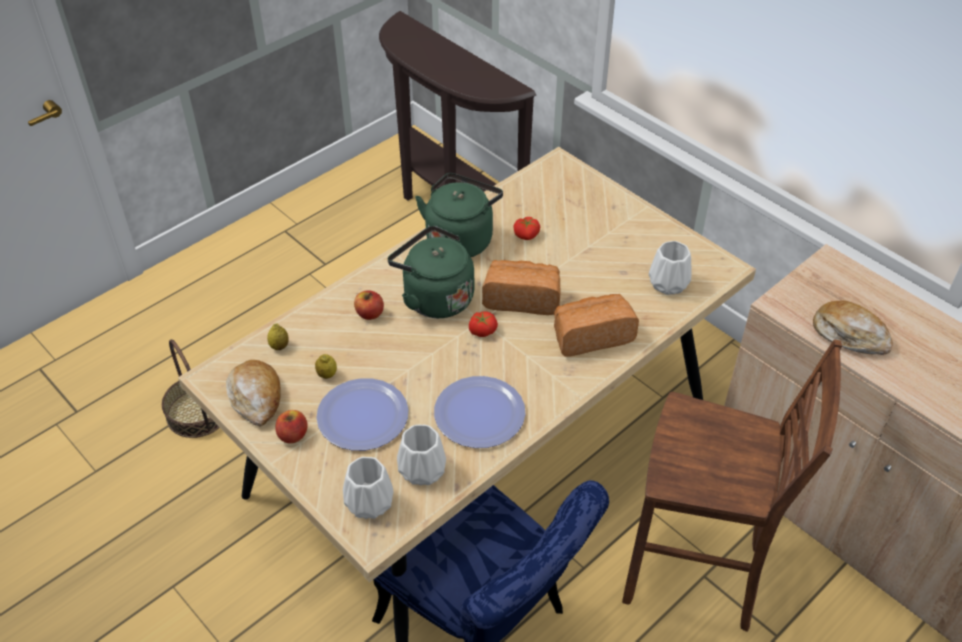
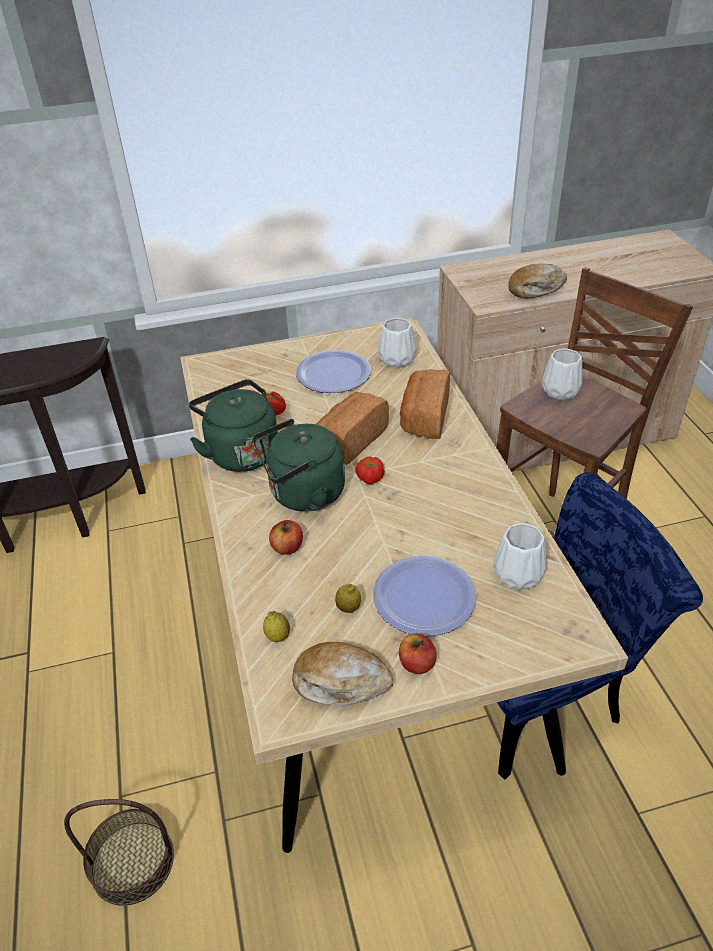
camera: 60 degrees left, 5 degrees down
white vase [343,457,393,519] -> white vase moved to [541,348,583,400]
plate [434,376,526,448] -> plate moved to [296,350,371,393]

